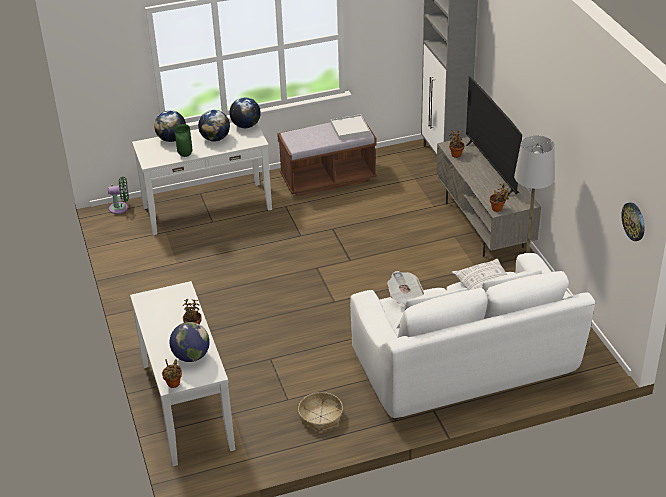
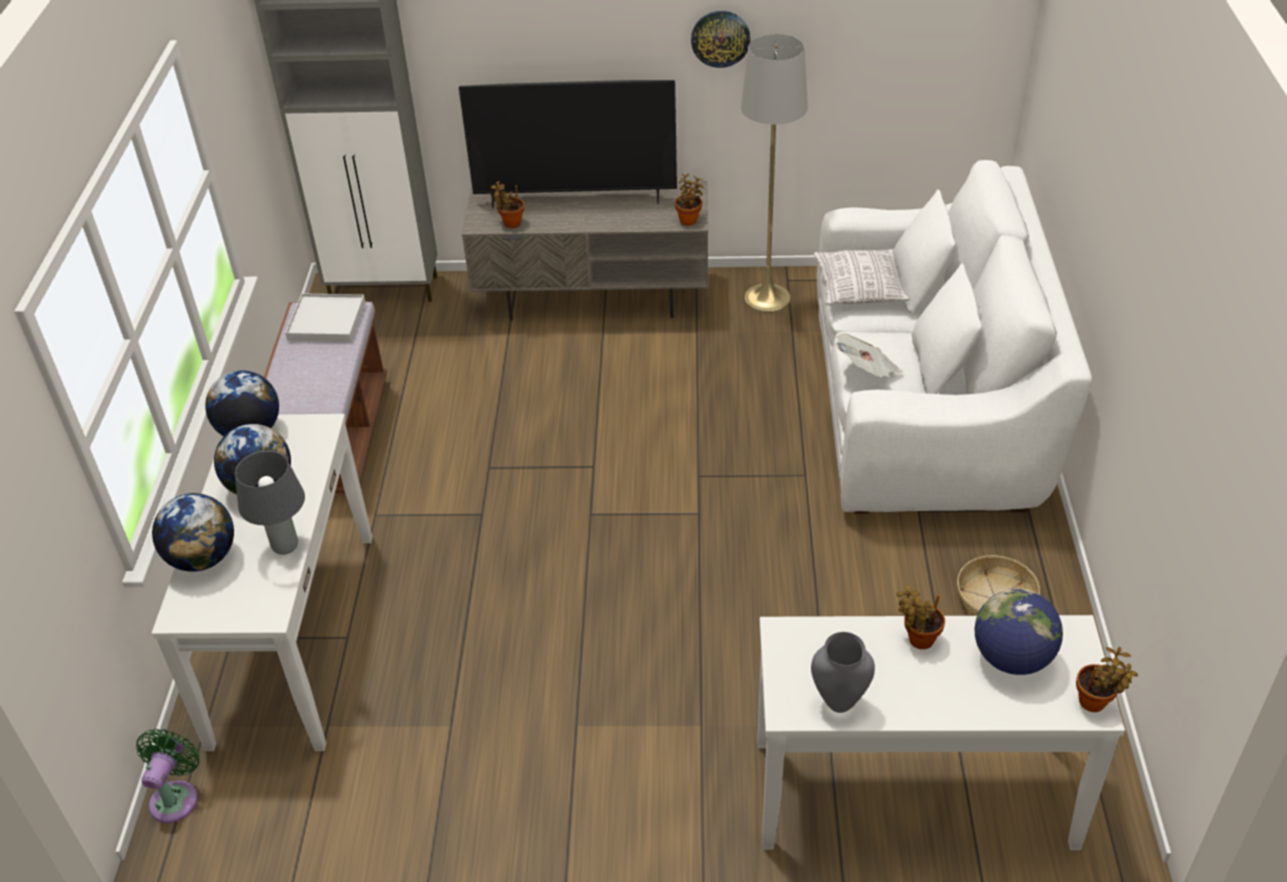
camera: 70 degrees left, 5 degrees up
green vase [174,124,192,157] -> grey table lamp [235,451,305,555]
wall clock [621,202,644,241] -> wall clock moved to [691,11,750,68]
none -> grey vase [811,632,875,713]

